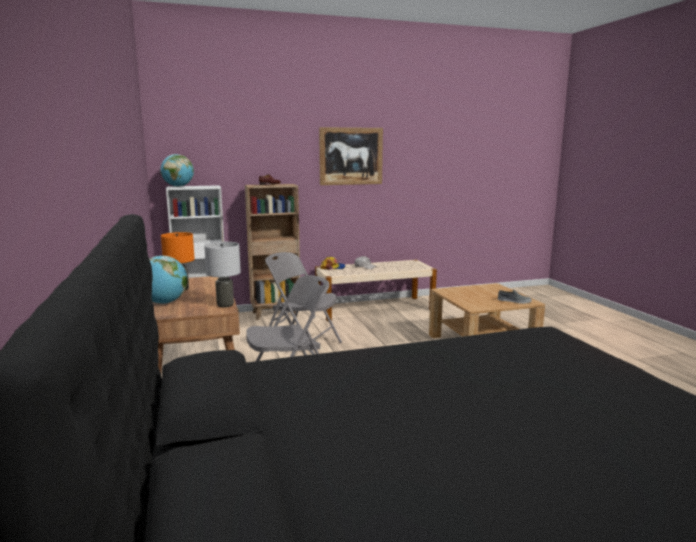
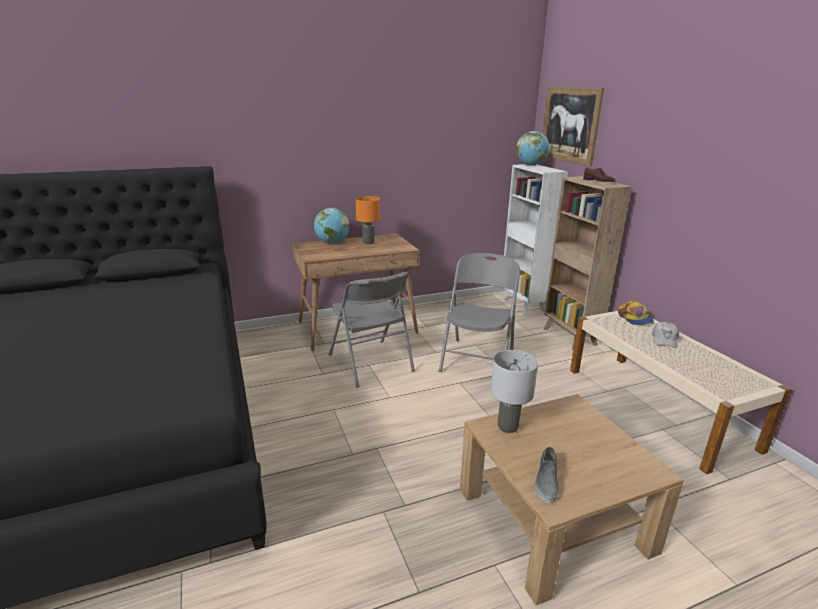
camera: 85 degrees right, 10 degrees up
white table lamp [204,242,241,308] -> white table lamp moved to [490,350,538,433]
picture [319,127,383,185] -> picture moved to [542,87,604,166]

